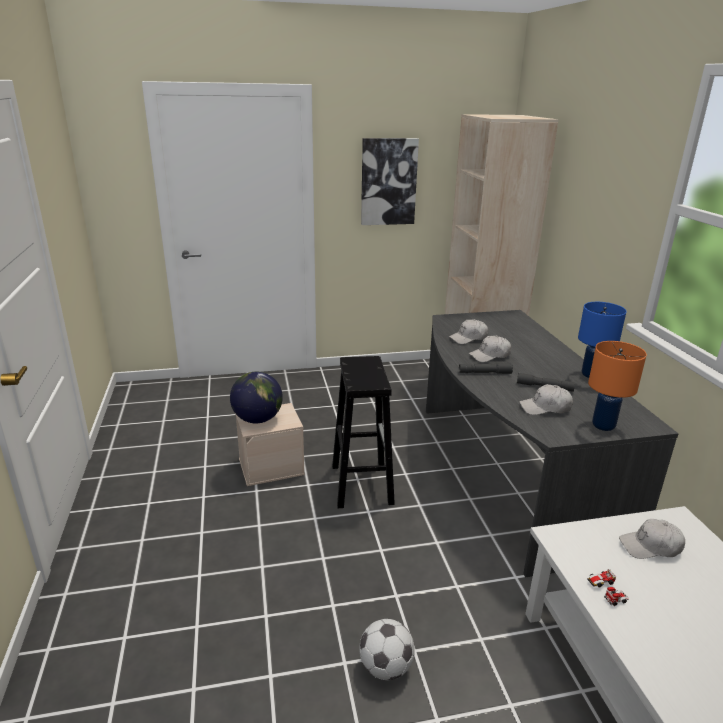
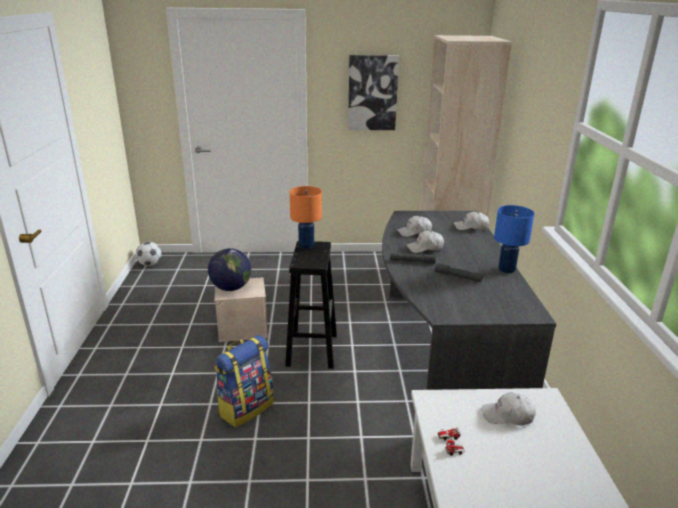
camera: 10 degrees right, 0 degrees up
football [359,619,415,680] -> football moved to [136,242,161,266]
white cap [520,384,573,415] -> white cap moved to [454,211,489,230]
orange table lamp [588,341,647,431] -> orange table lamp moved to [290,186,322,249]
none -> backpack [214,335,274,427]

